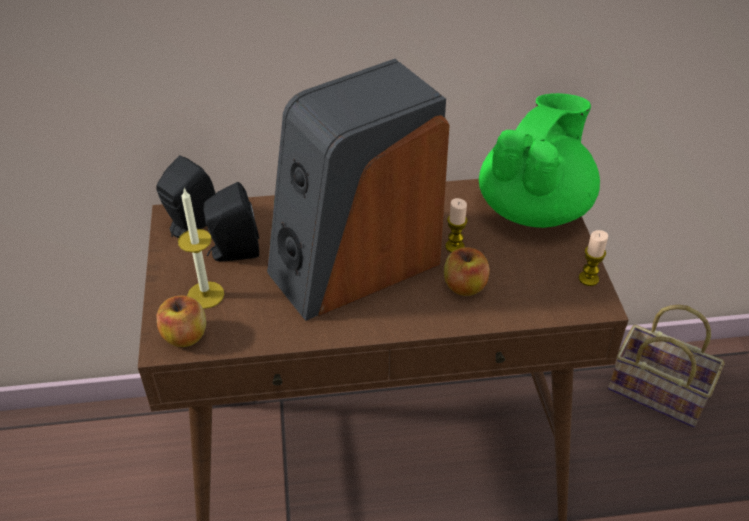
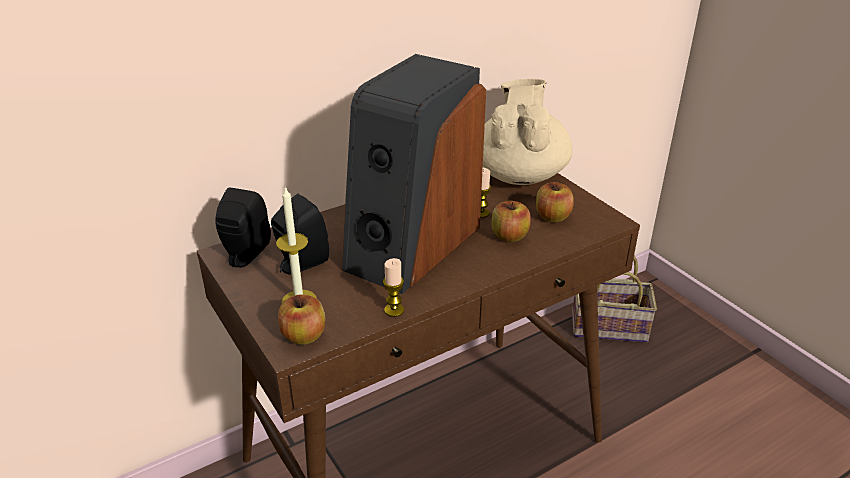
camera: 25 degrees left, 10 degrees down
green teapot [479,93,600,228] -> beige teapot [483,79,572,185]
candle [579,230,608,286] -> candle moved to [383,258,404,317]
none -> apple [536,182,574,222]

